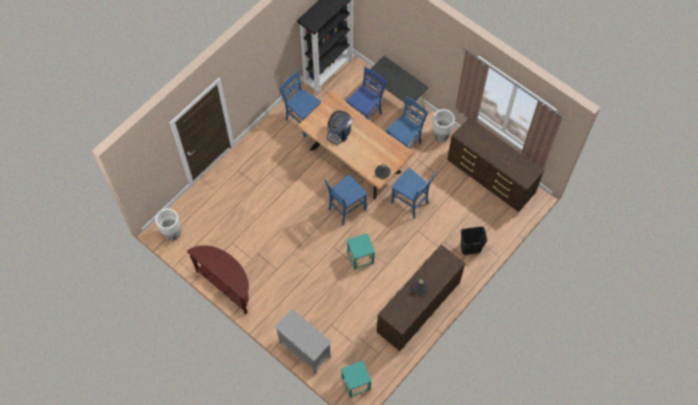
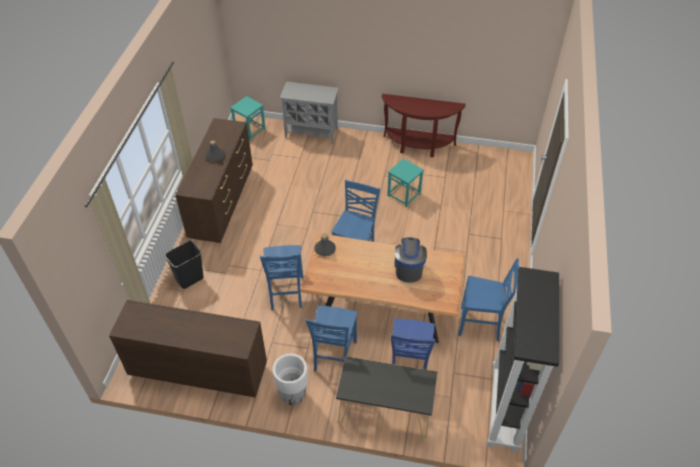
camera: 150 degrees right, 15 degrees down
white planter [155,208,181,241] -> none
turquoise stool [347,233,375,270] -> turquoise stool moved to [387,158,424,207]
blue chair [391,168,436,219] -> blue chair turned 105 degrees counterclockwise [260,245,303,310]

